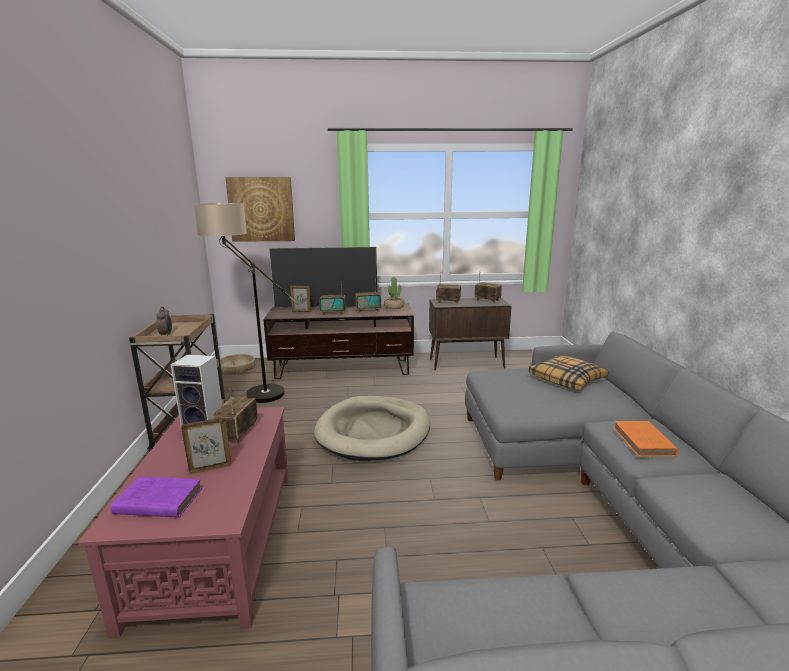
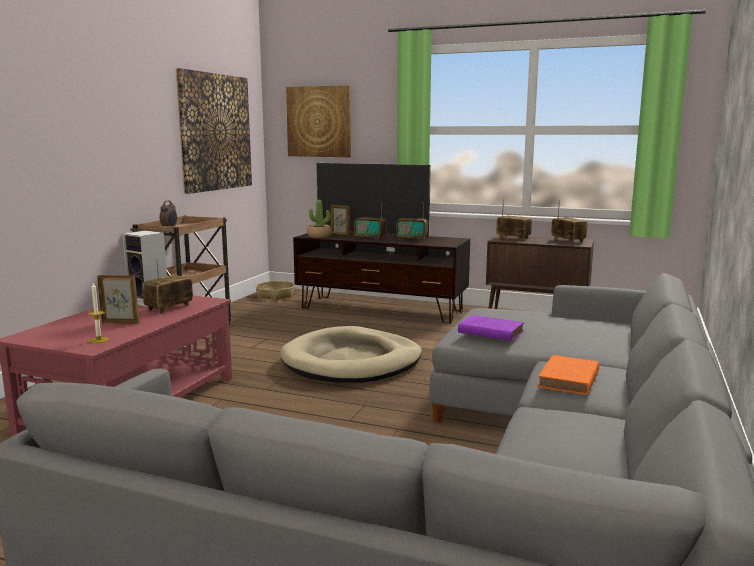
camera: 25 degrees right, 5 degrees down
purple book [111,476,202,518] -> purple book moved to [458,315,524,341]
floor lamp [193,203,298,403] -> none
potted plant [384,277,404,309] -> potted plant moved to [307,200,331,238]
pillow [529,355,609,390] -> none
none -> candle [88,283,109,343]
none -> picture [176,68,252,194]

